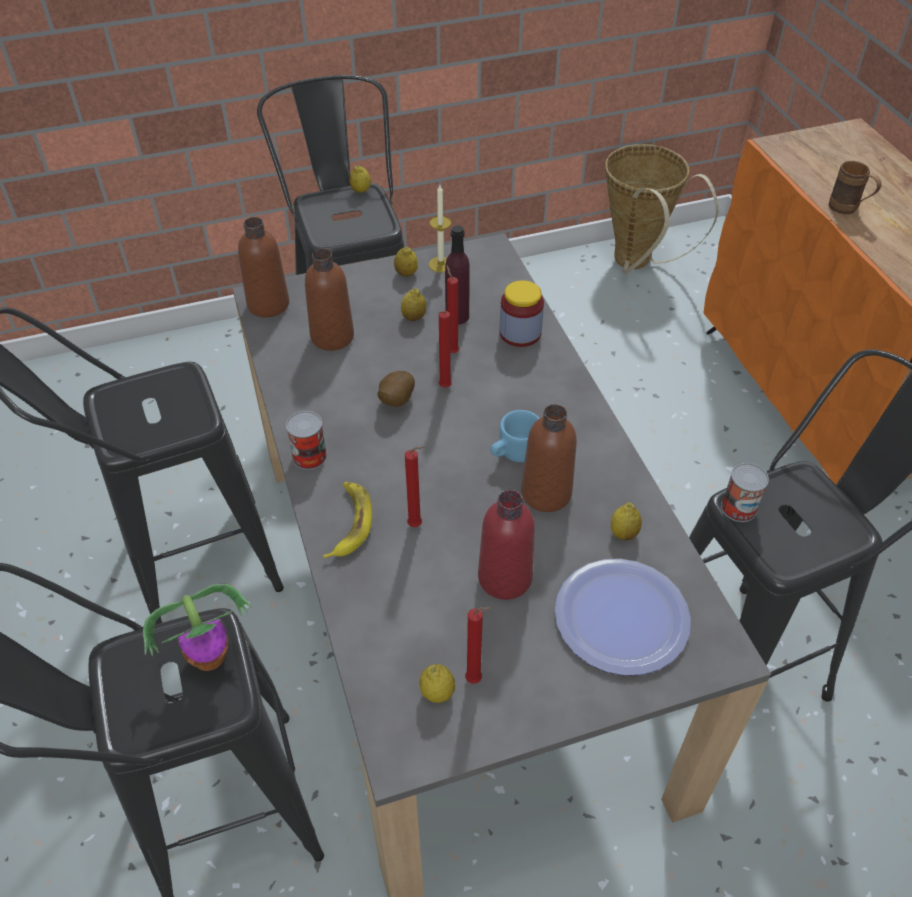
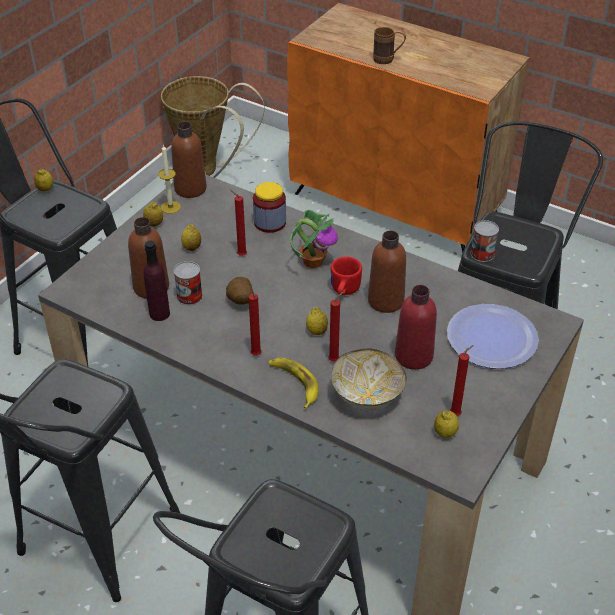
camera: 40 degrees left, 5 degrees down
potted plant [143,584,252,671] -> potted plant moved to [290,210,338,268]
brown bottle [238,217,289,317] -> brown bottle moved to [171,122,207,198]
can [286,411,327,470] -> can moved to [174,261,203,305]
red candle [439,311,452,388] -> red candle moved to [249,294,262,356]
purple bottle [445,225,470,325] -> purple bottle moved to [144,241,170,321]
blue mug [490,410,540,462] -> red mug [331,256,362,295]
lemon [611,503,642,540] -> lemon moved to [306,307,328,335]
none -> bowl [331,348,407,411]

